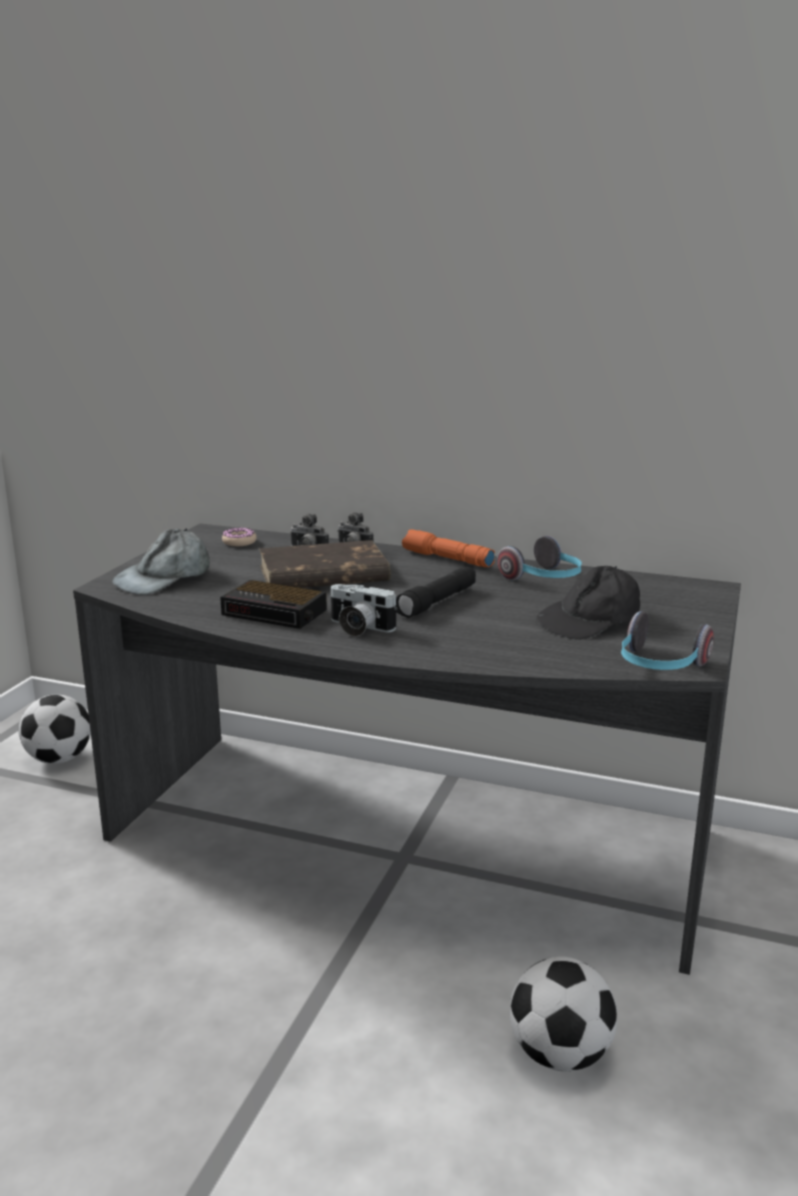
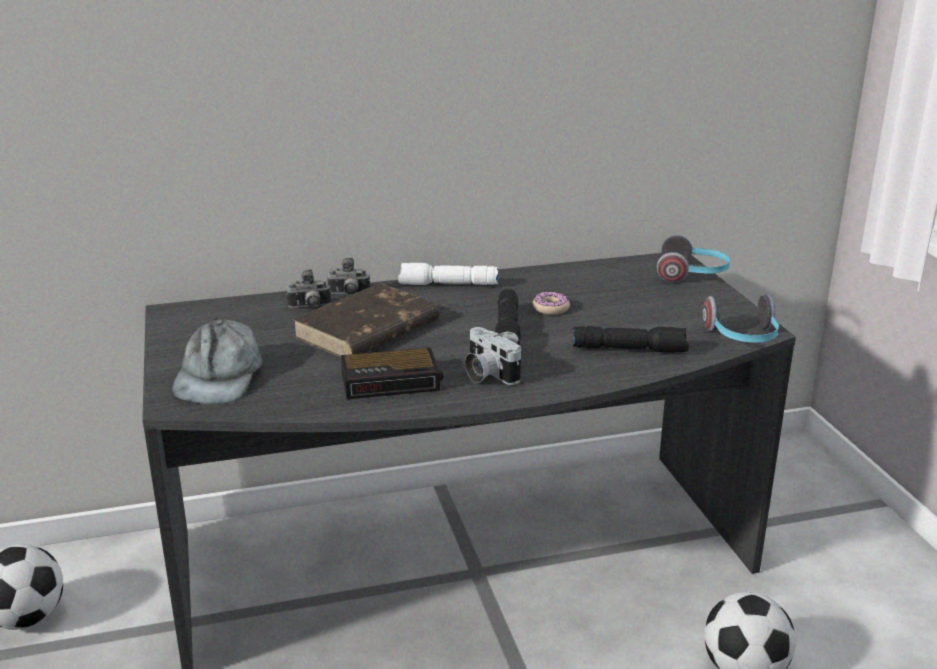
camera: 35 degrees left, 5 degrees up
donut [222,528,257,546] -> donut moved to [533,292,570,315]
camera [330,584,397,636] -> camera turned 60 degrees clockwise [465,327,521,385]
orange flashlight [402,529,495,567] -> white flashlight [398,263,498,285]
headphones [497,536,582,580] -> headphones moved to [657,235,730,282]
black cap [536,566,640,640] -> none
none -> black flashlight [573,326,689,353]

